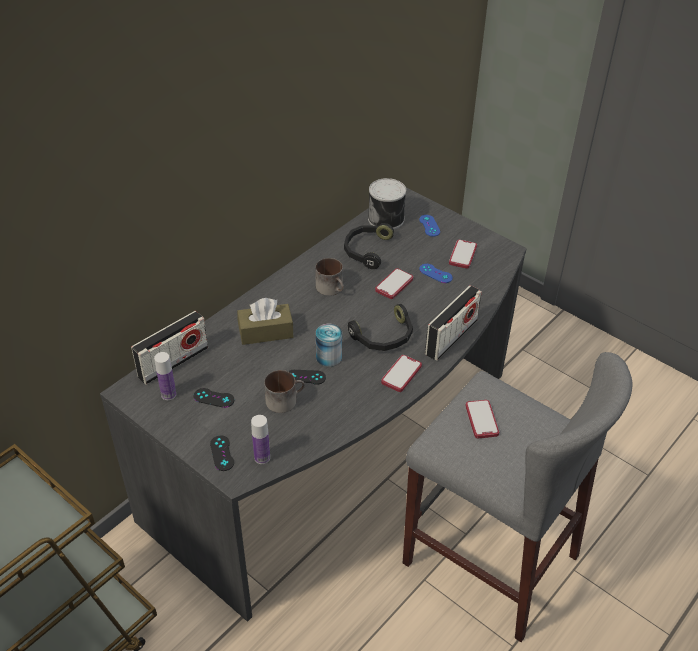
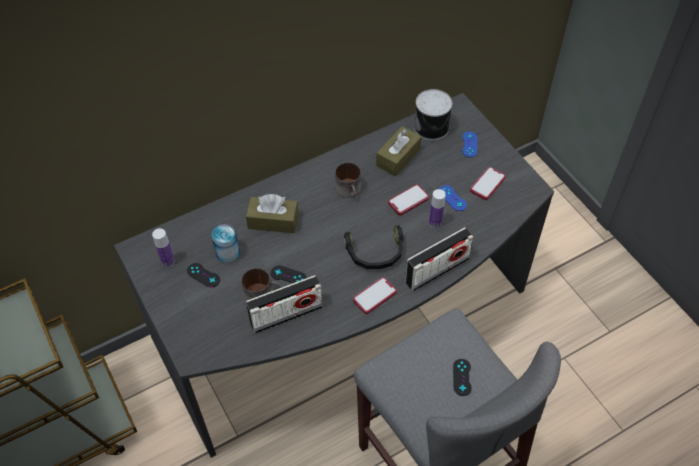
camera: 20 degrees right, 10 degrees up
radio [131,311,208,385] -> radio moved to [246,275,322,334]
black game controller [210,435,234,471] -> black game controller moved to [453,359,472,396]
bottle [251,415,270,464] -> bottle moved to [429,189,446,228]
can [316,324,342,367] -> can moved to [212,224,240,263]
black headphones [344,223,394,269] -> brown tissue box [376,126,422,176]
phone [465,400,499,438] -> none

